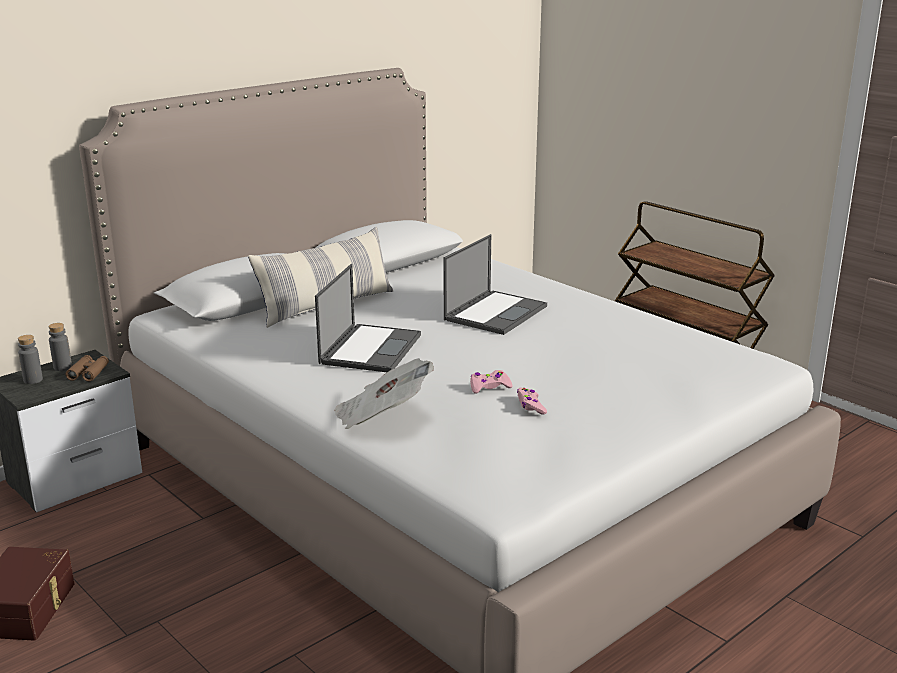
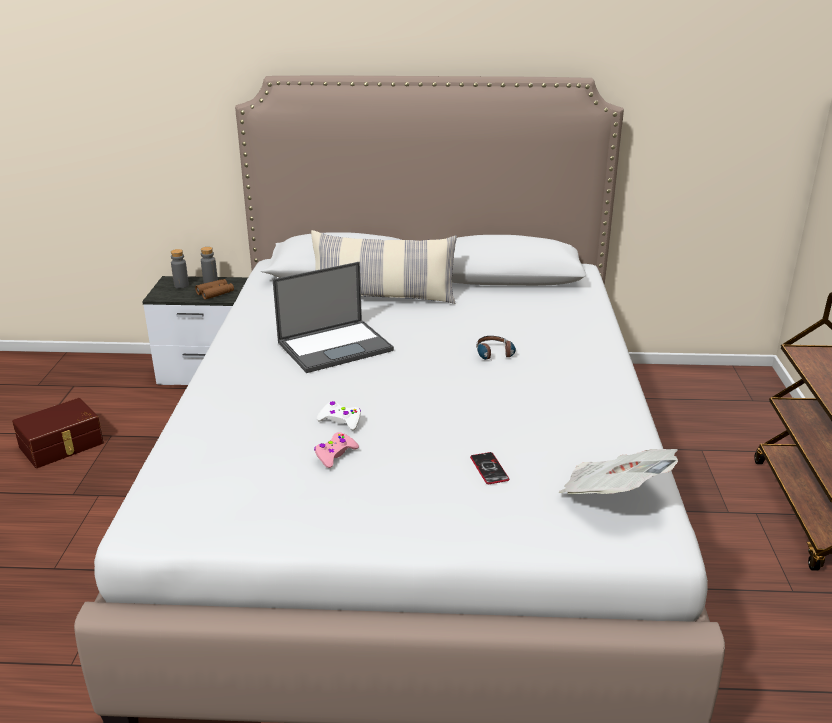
camera: 45 degrees right, 5 degrees up
newspaper [334,358,434,429] -> newspaper moved to [559,449,678,494]
laptop [444,234,547,335] -> headphones [476,336,516,362]
pink game controller [470,370,512,394] -> white game controller [317,401,361,430]
none -> phone [470,452,509,484]

